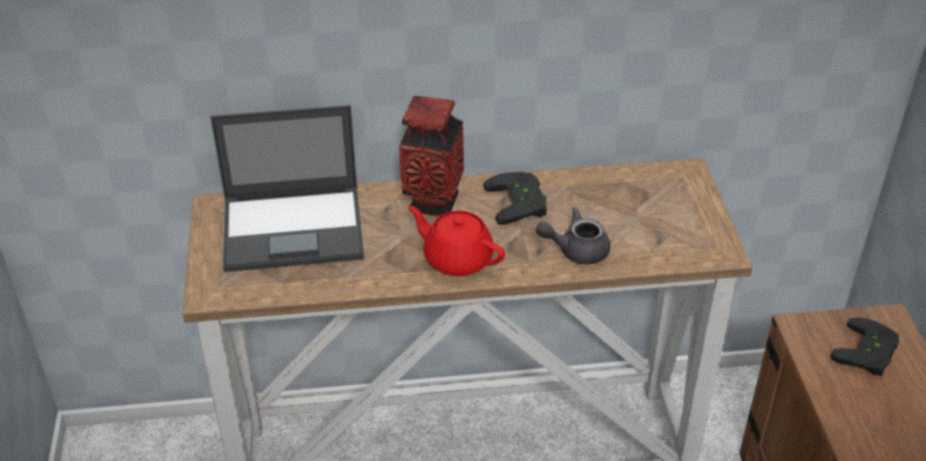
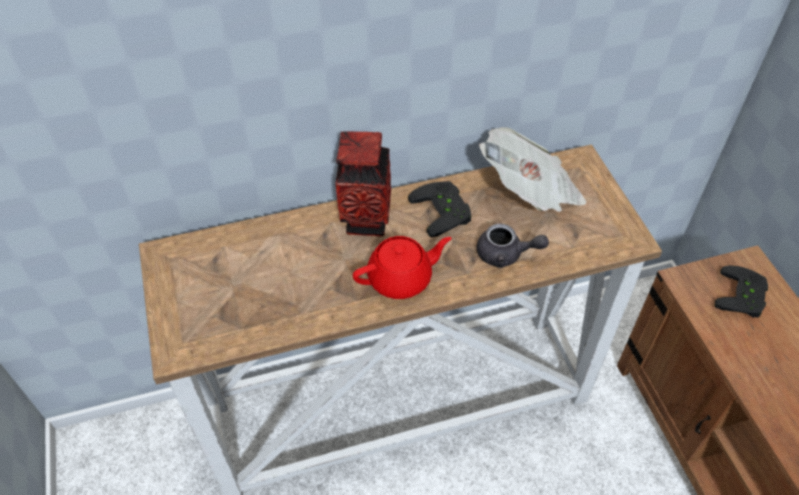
camera: 10 degrees left, 10 degrees up
laptop [210,105,364,272] -> none
red teapot [408,206,505,276] -> red teapot turned 135 degrees clockwise [353,236,452,299]
grey teapot [536,207,610,264] -> grey teapot turned 150 degrees counterclockwise [477,224,549,268]
none -> newspaper [479,127,586,212]

